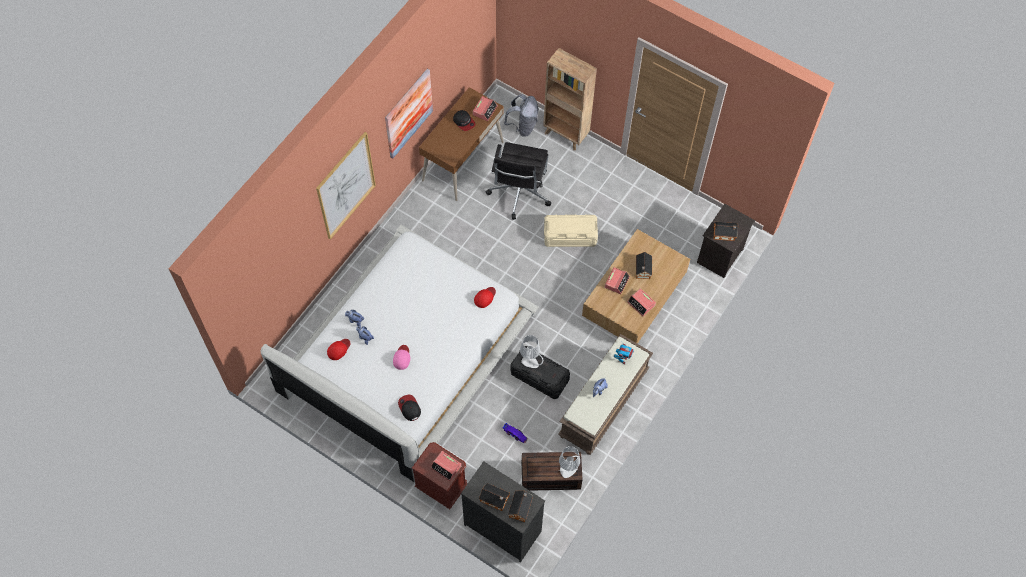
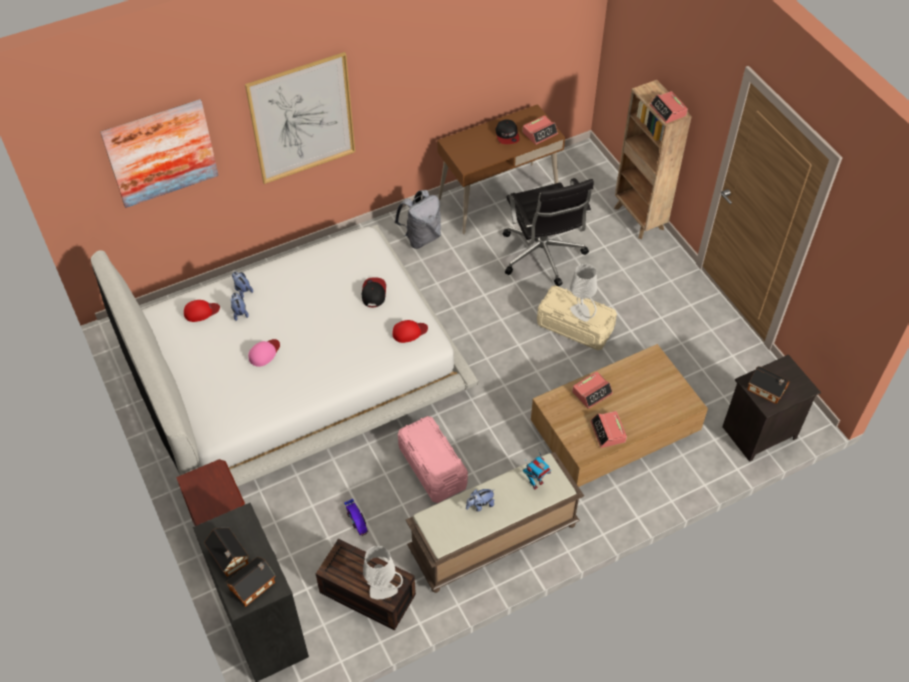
camera: 30 degrees right, 10 degrees down
picture [385,69,433,159] -> picture moved to [100,99,219,208]
cap [398,395,421,421] -> cap moved to [362,277,386,307]
alarm clock [431,451,461,481] -> alarm clock moved to [650,91,688,123]
black office chair [486,142,551,220] -> black office chair turned 60 degrees counterclockwise [503,178,594,286]
grey backpack [504,94,539,137] -> grey backpack moved to [395,190,441,249]
black storage box [510,346,570,399] -> pink storage box [398,416,468,503]
grey table lamp [520,335,543,368] -> grey table lamp moved to [570,264,597,322]
toy house [636,252,652,279] -> none

